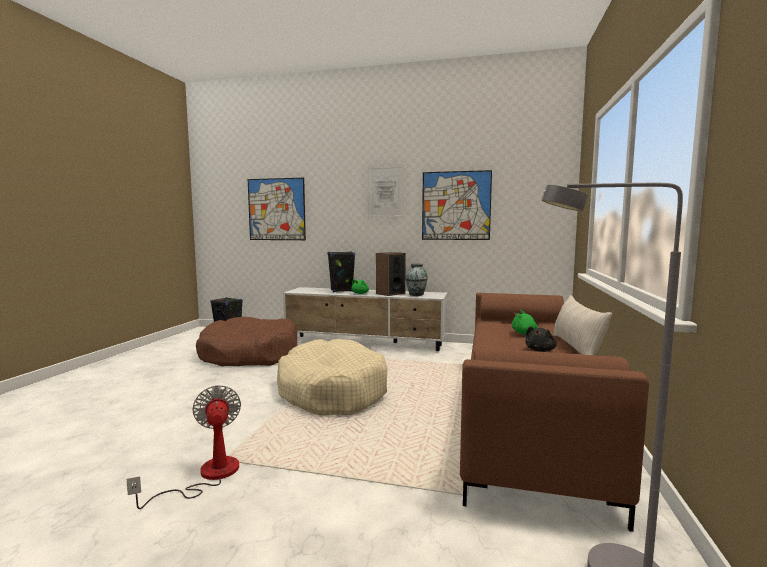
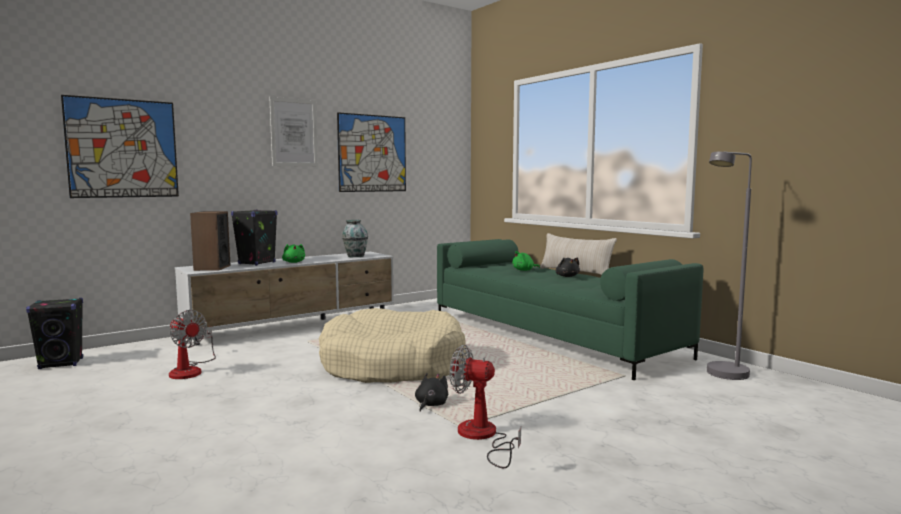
camera: 50 degrees left, 0 degrees up
brown dog bed [196,317,297,366] -> fan [169,310,216,379]
speaker [376,252,406,296] -> speaker moved to [190,211,231,271]
brown sofa [460,293,649,532] -> green sofa [437,239,704,380]
none -> black plush toy [415,373,448,412]

